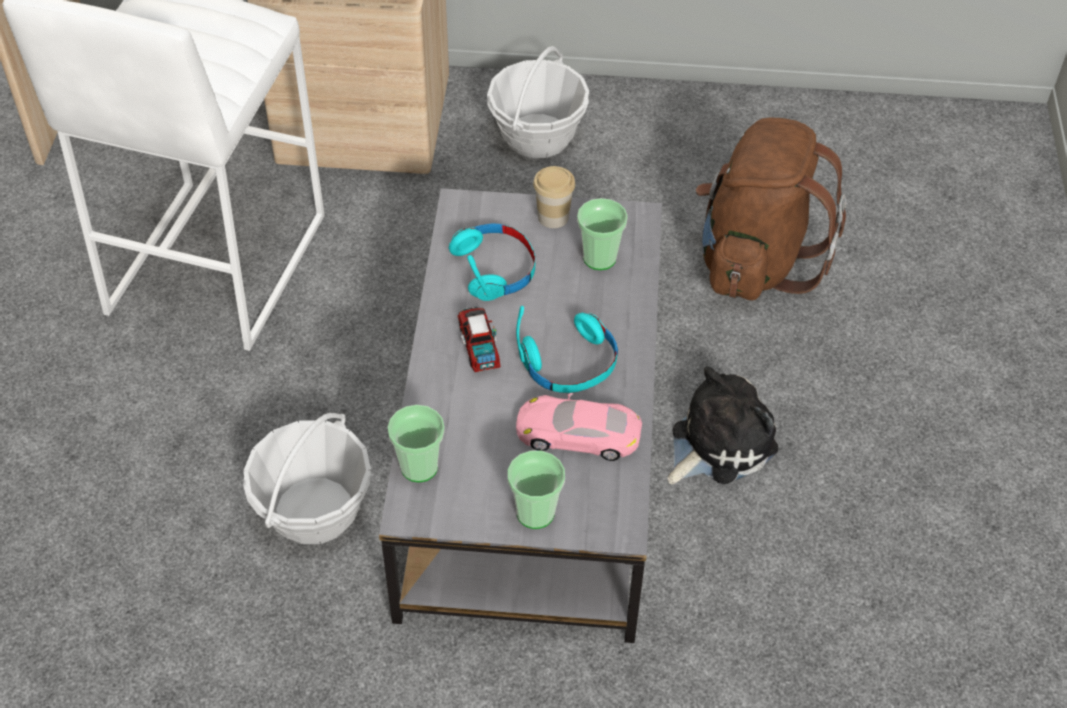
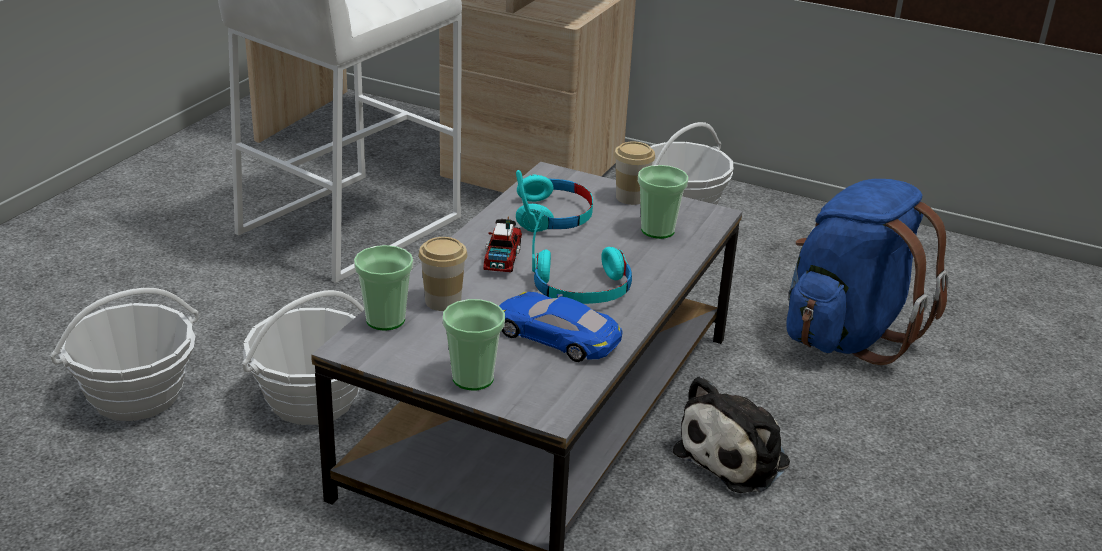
camera: 20 degrees right, 20 degrees down
pink toy car [516,393,642,461] -> blue toy car [499,292,623,362]
plush toy [667,366,778,485] -> plush toy turned 150 degrees clockwise [673,376,790,493]
brown backpack [696,118,846,300] -> blue backpack [786,179,949,365]
none -> basket [50,288,199,421]
none -> cup [419,237,468,311]

